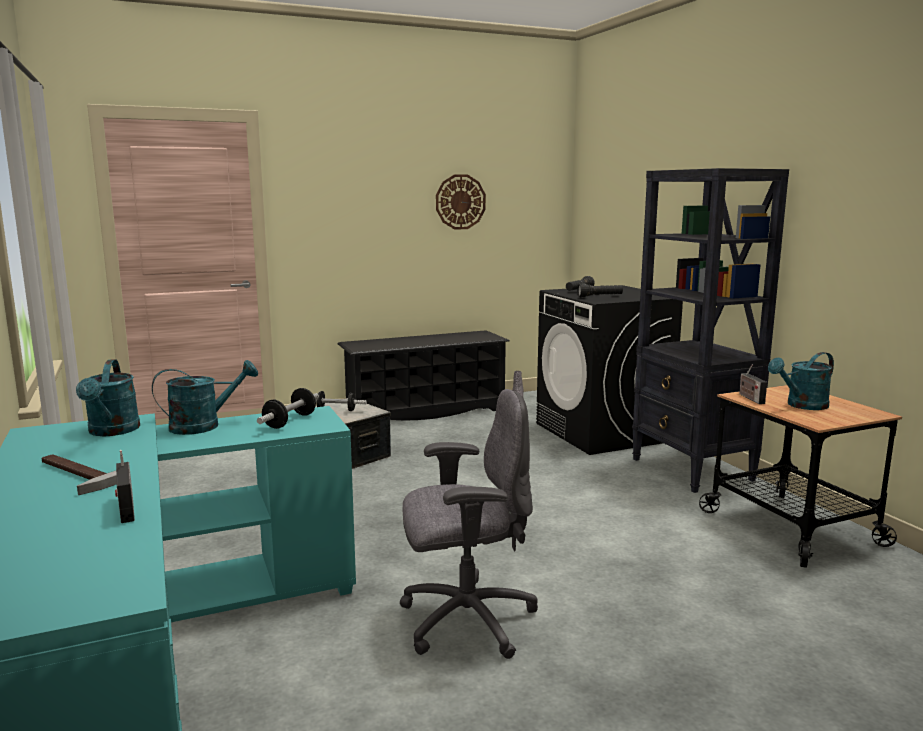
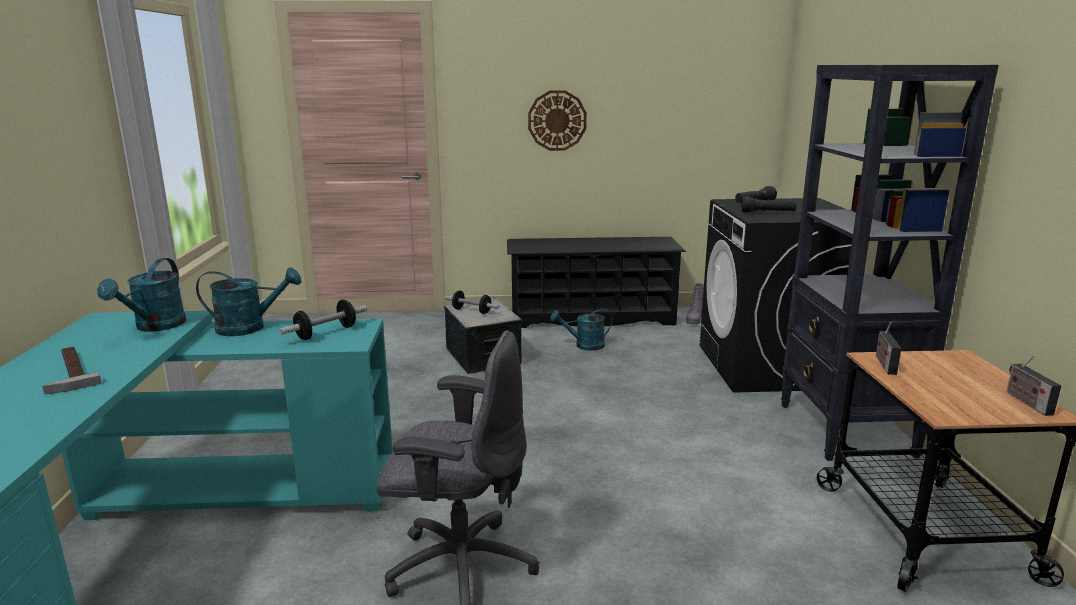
camera: 20 degrees right, 5 degrees up
radio [115,450,135,523] -> radio moved to [1007,355,1061,416]
wall clock [436,174,486,230] -> wall clock moved to [528,90,587,151]
turquoise watering can [768,352,834,410] -> turquoise watering can moved to [550,309,613,351]

